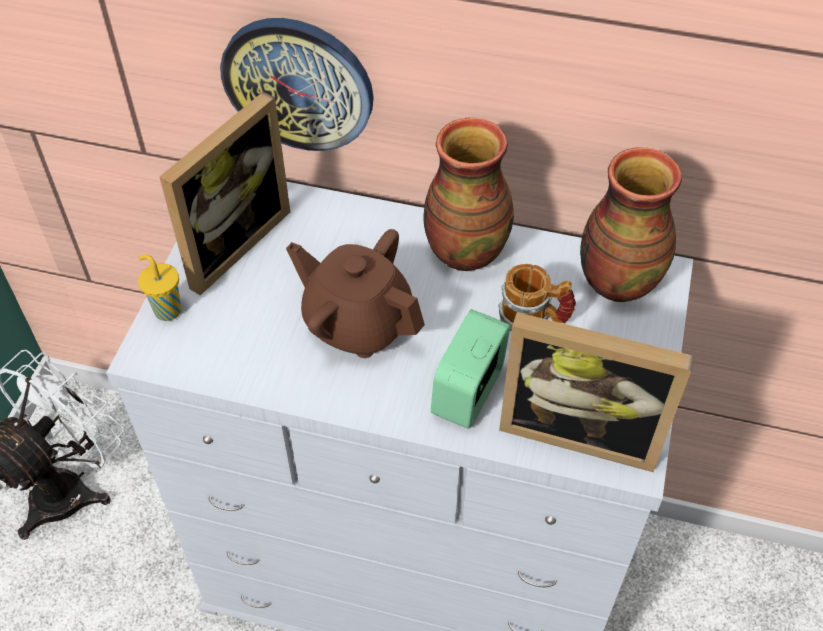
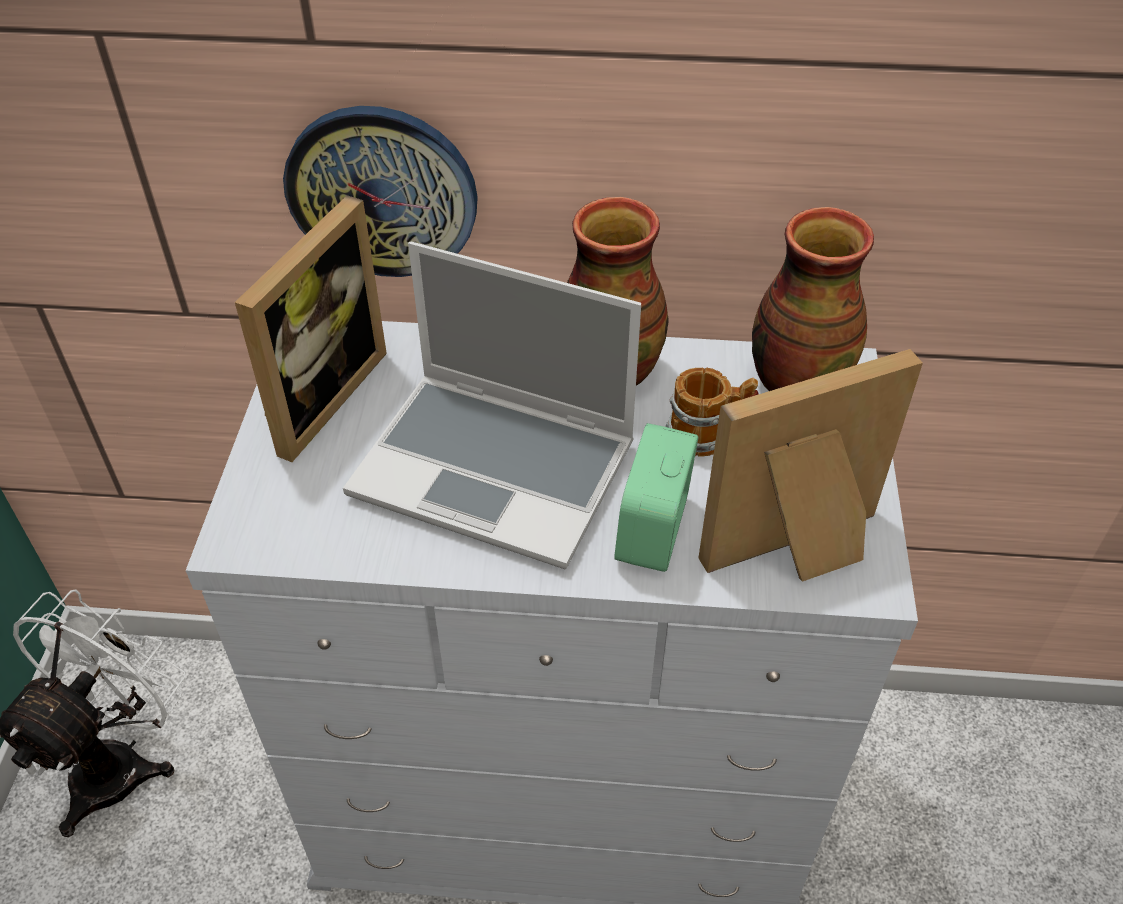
camera: 10 degrees left, 5 degrees down
yellow cup [138,254,181,321] -> none
brown teapot [286,229,425,358] -> laptop [343,242,641,570]
picture frame [499,312,694,472] -> picture frame turned 150 degrees clockwise [698,349,923,582]

